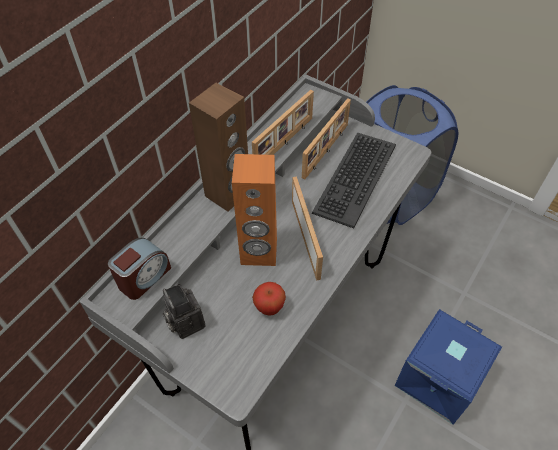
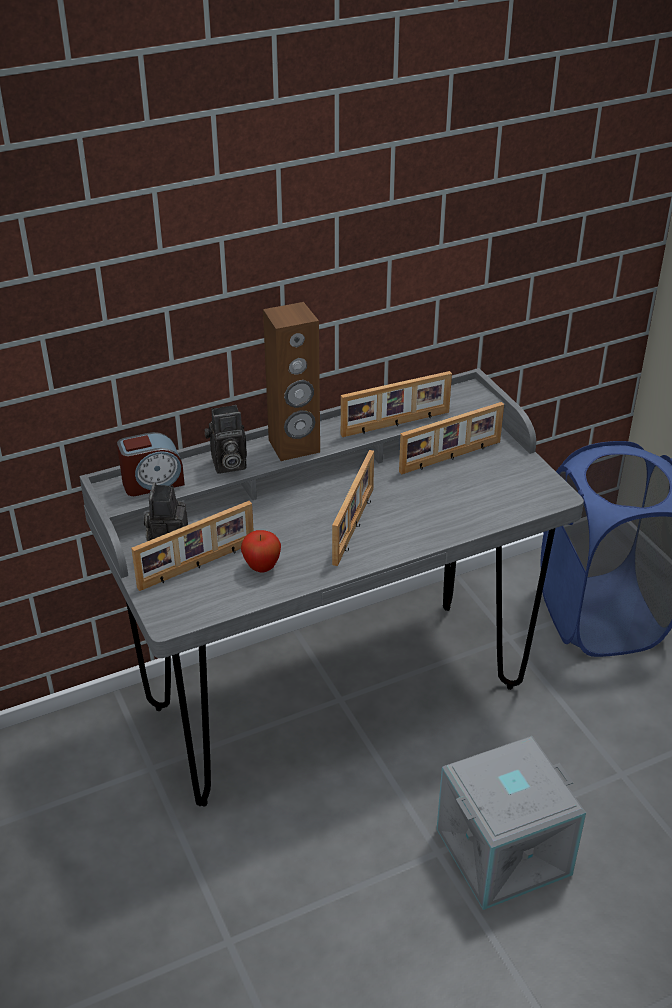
camera: 30 degrees right, 15 degrees down
orange speaker [232,154,277,266] -> none
keyboard [312,132,396,228] -> none
blue storage box [395,309,502,425] -> grey storage box [437,736,586,910]
none -> picture frame [131,501,254,591]
none -> camera [204,405,247,473]

